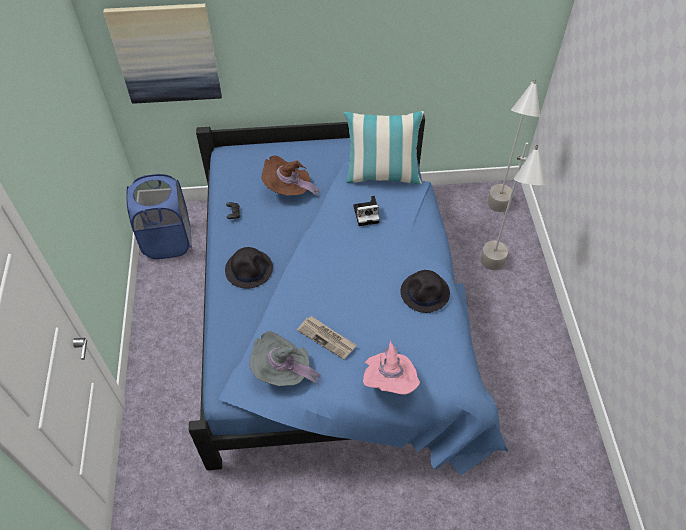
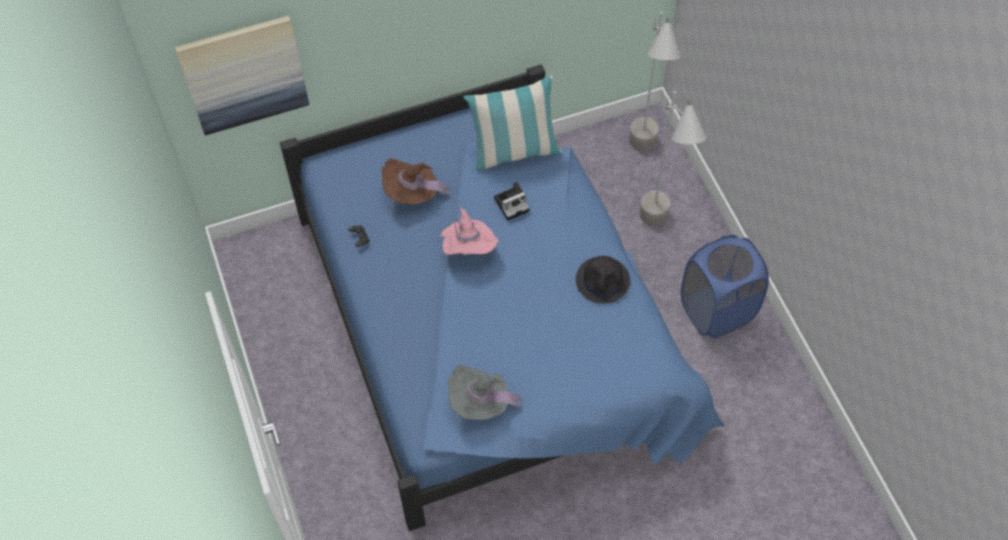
camera: 15 degrees left, 5 degrees up
blue laundry basket [126,174,192,259] -> blue laundry basket moved to [681,235,769,338]
black hat [225,247,273,289] -> none
newspaper [297,316,356,359] -> none
pink hat [363,340,420,394] -> pink hat moved to [440,207,498,255]

